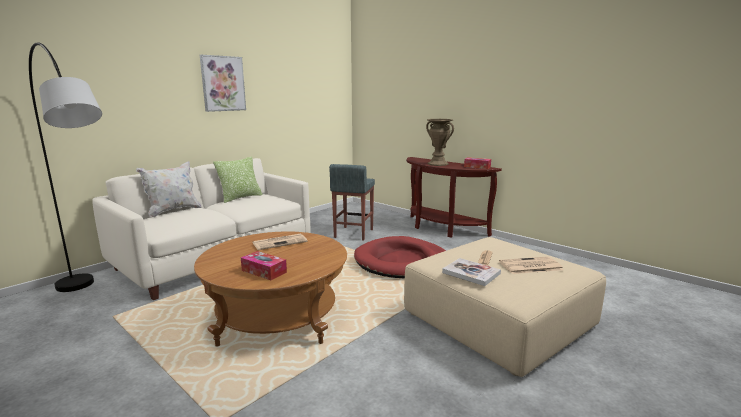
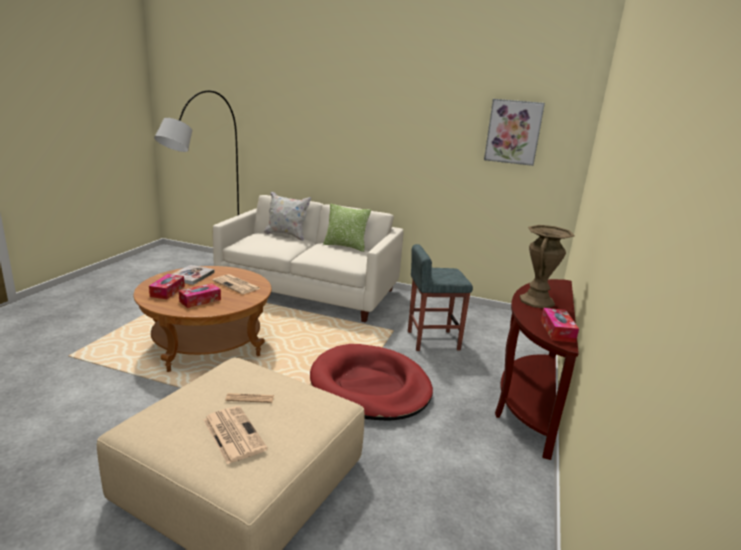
camera: 65 degrees right, 5 degrees up
picture [200,55,246,112] -> picture moved to [484,99,545,166]
book [442,258,501,286] -> book moved to [172,265,214,285]
none -> tissue box [179,283,221,308]

